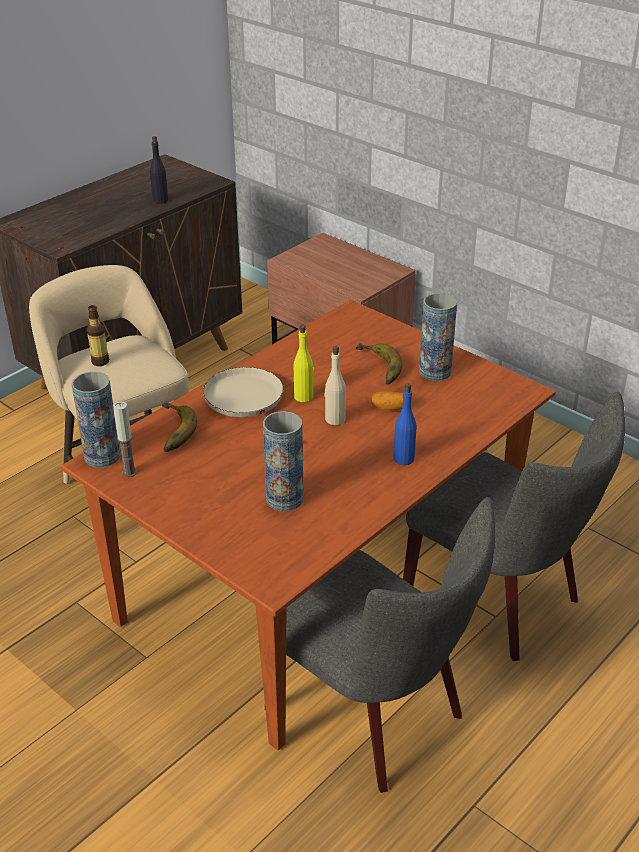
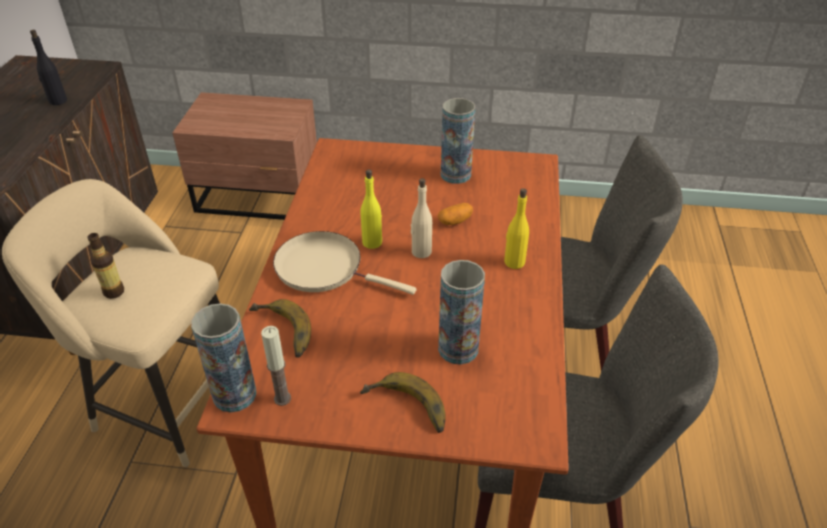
camera: 35 degrees left, 5 degrees up
banana [356,343,402,384] -> banana moved to [360,372,446,433]
blue bottle [394,384,417,465] -> yellow bottle [504,188,529,269]

